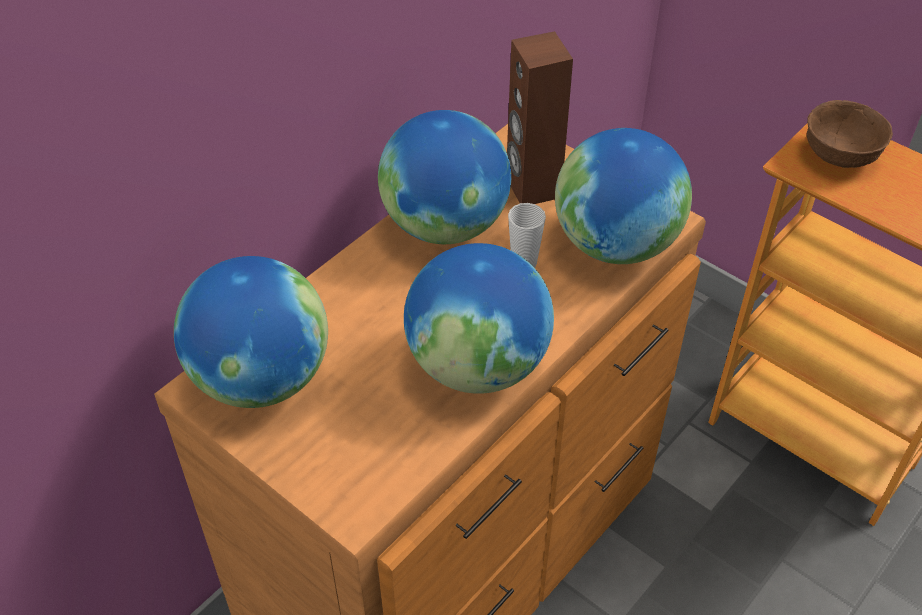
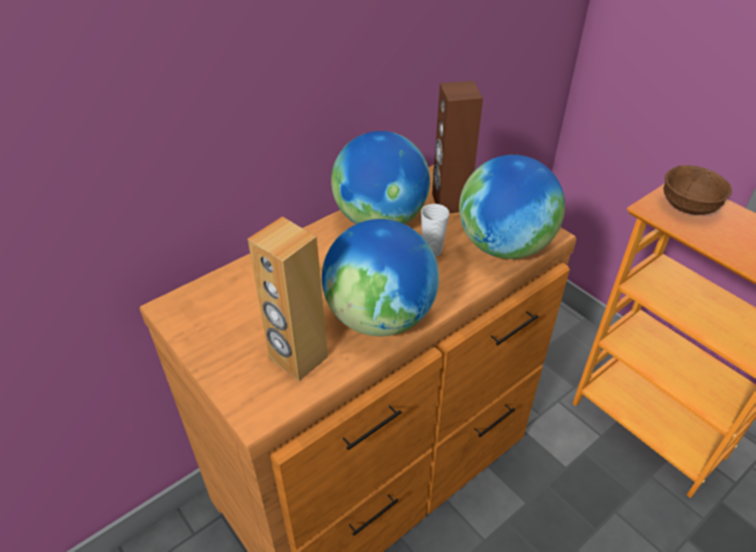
camera: 10 degrees right, 5 degrees down
globe [174,256,328,408] -> none
none -> brown speaker [248,216,328,381]

